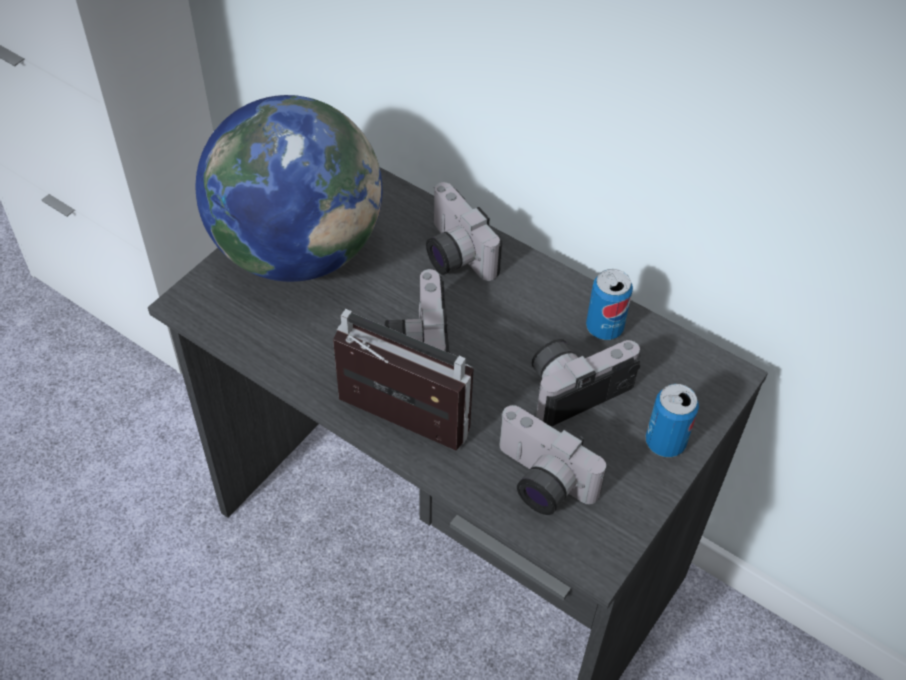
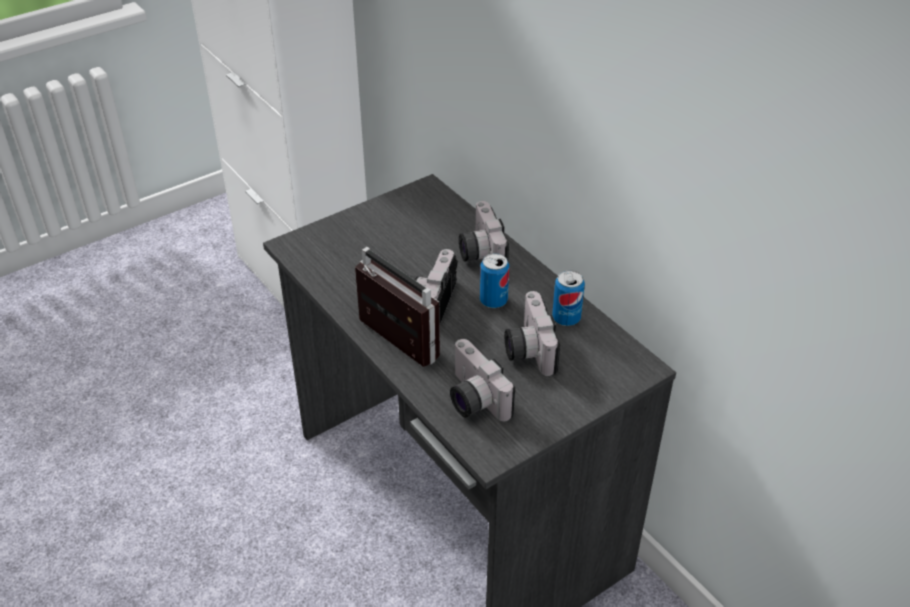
camera: 20 degrees right, 10 degrees down
globe [196,95,382,282] -> none
camera [531,339,641,427] -> camera turned 90 degrees counterclockwise [505,291,560,376]
can [646,384,699,457] -> can moved to [480,253,509,308]

